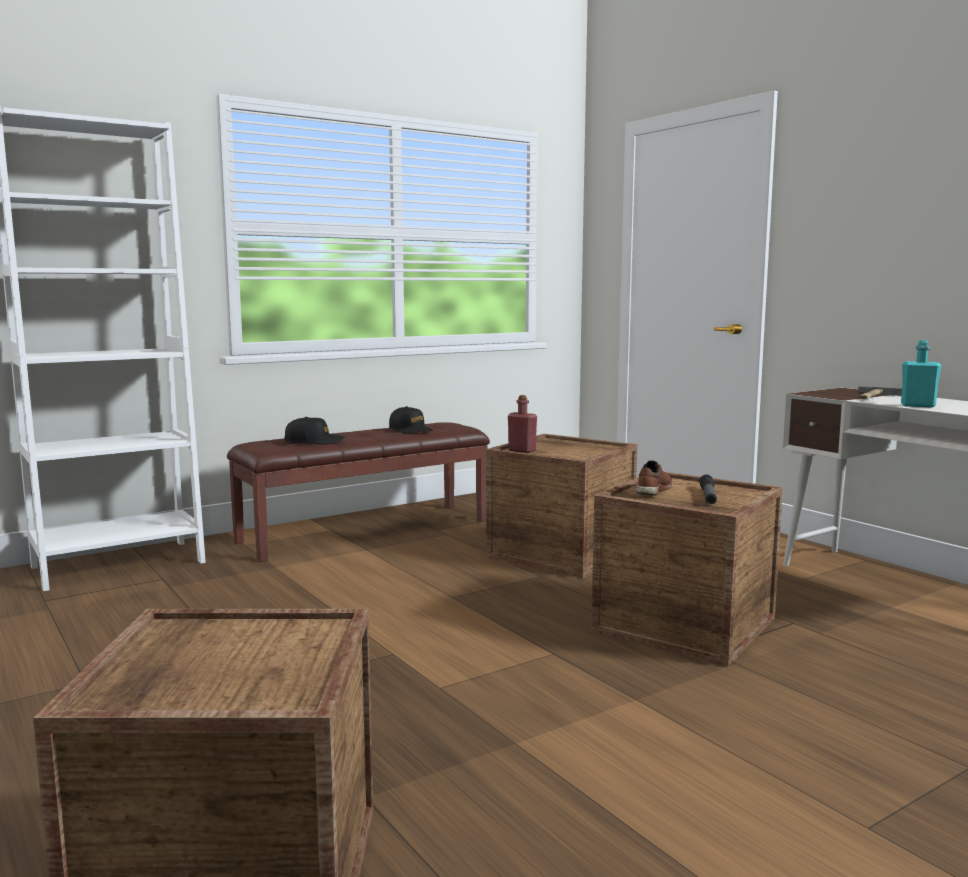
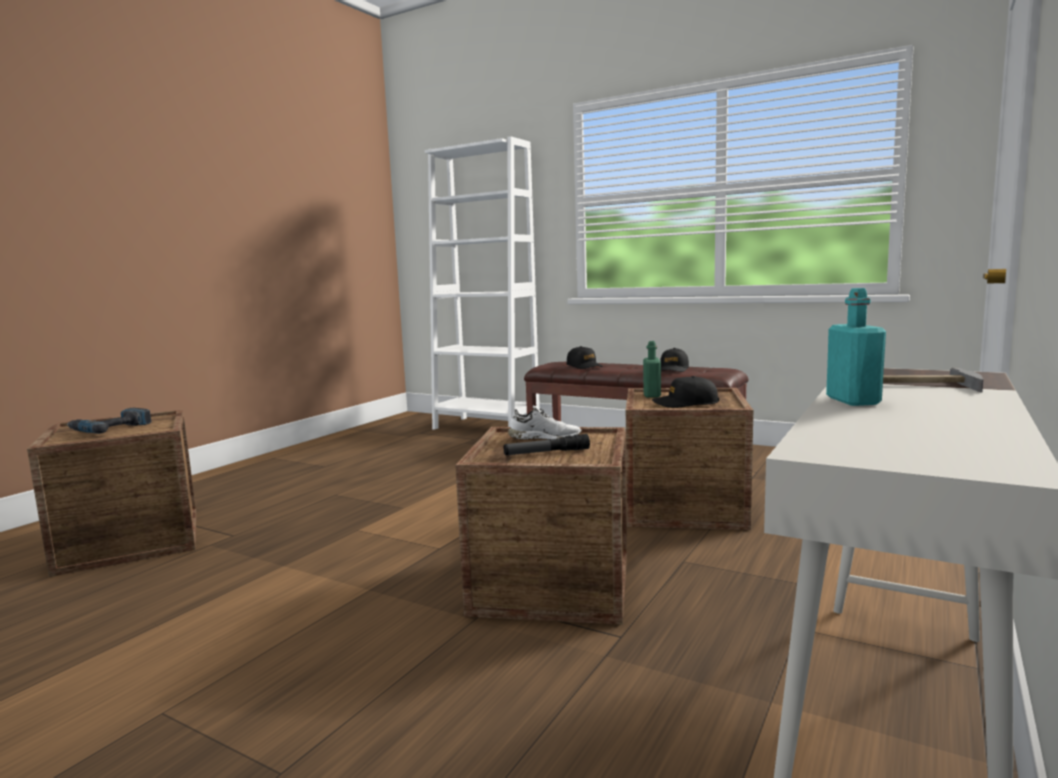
camera: 65 degrees right, 0 degrees up
red bottle [508,395,537,453] -> green bottle [643,341,661,398]
brown shoe [636,460,672,496] -> white shoe [508,405,582,440]
none -> power drill [67,408,151,434]
none -> black cap [652,376,719,408]

